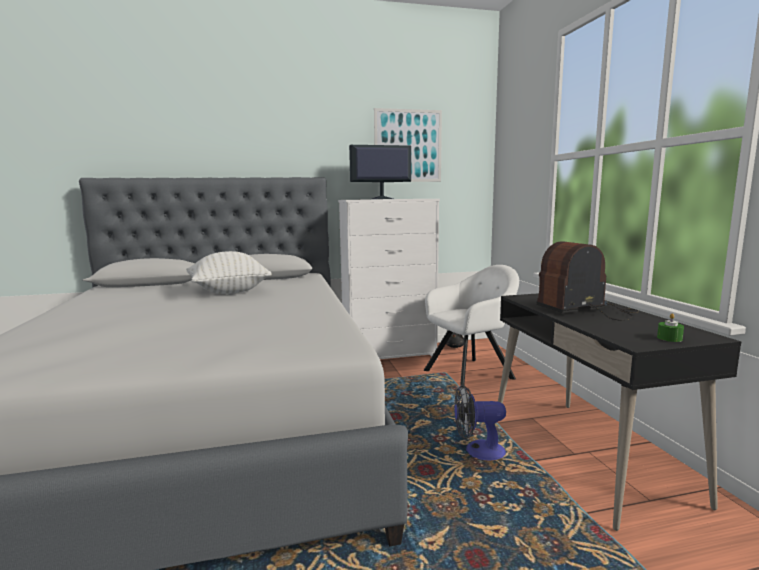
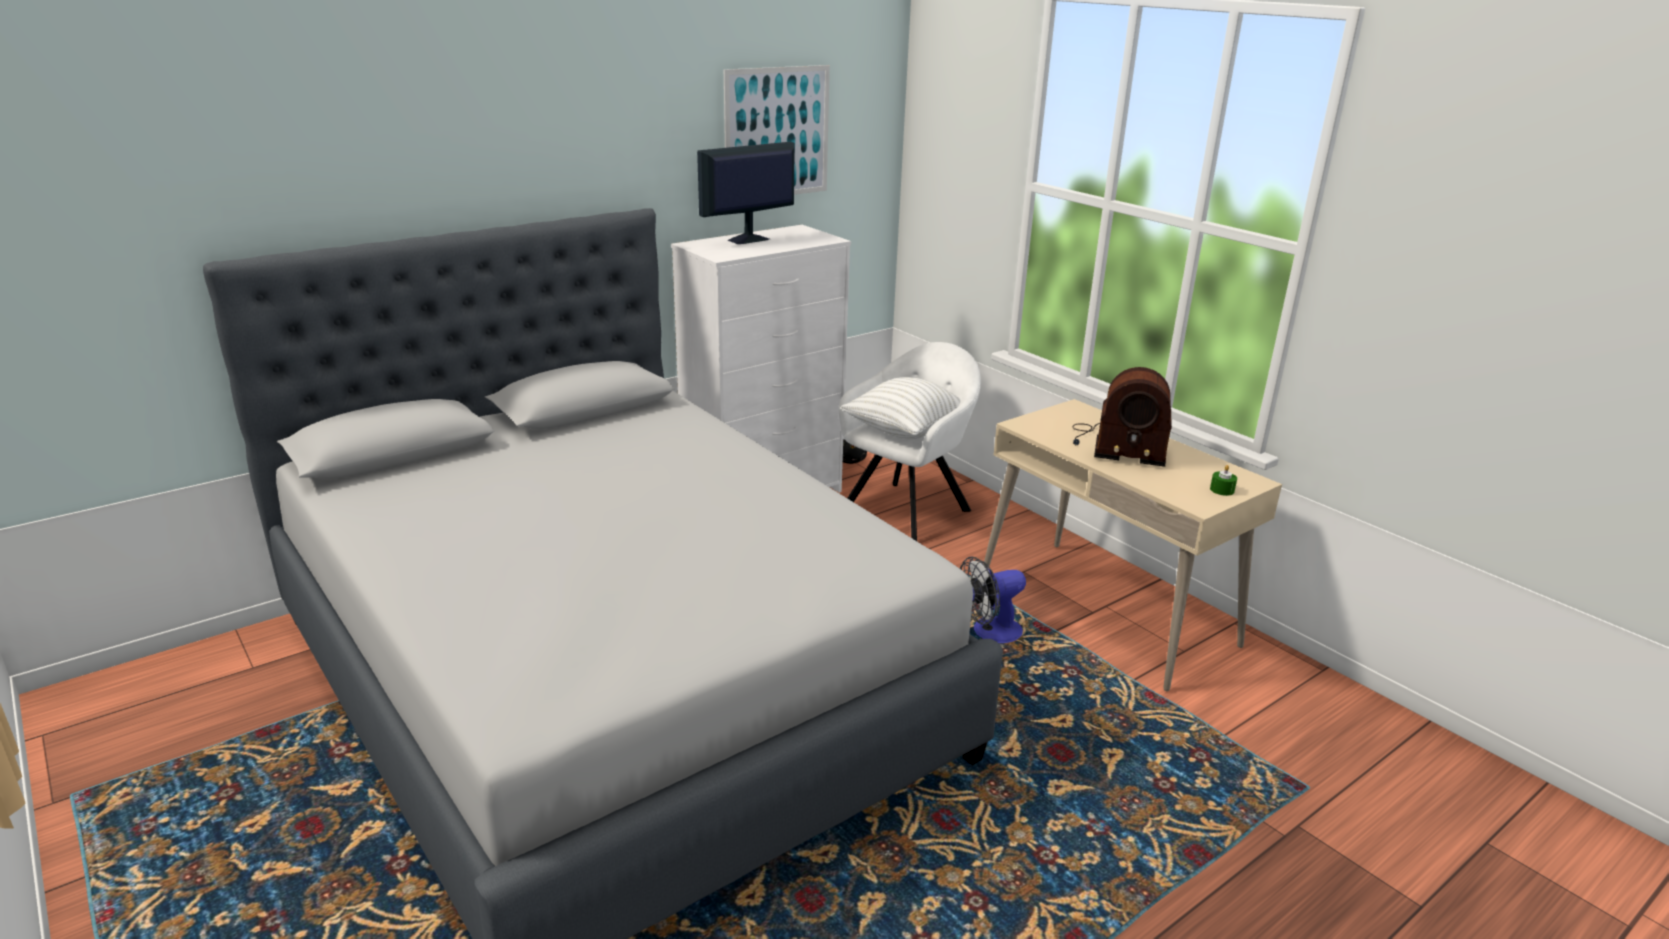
camera: 25 degrees left, 15 degrees up
white pillow [186,251,272,294] -> white pillow moved to [841,377,961,439]
black desk [498,293,741,531] -> beige desk [984,399,1282,691]
radio [536,241,639,320] -> radio turned 120 degrees counterclockwise [1072,367,1172,467]

